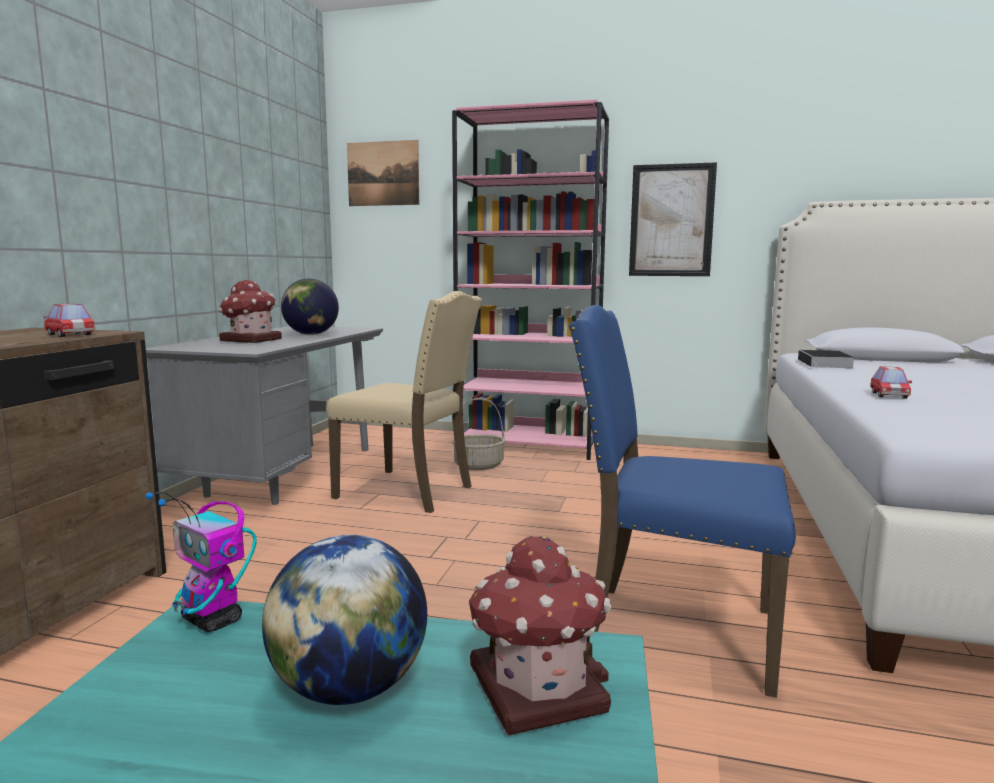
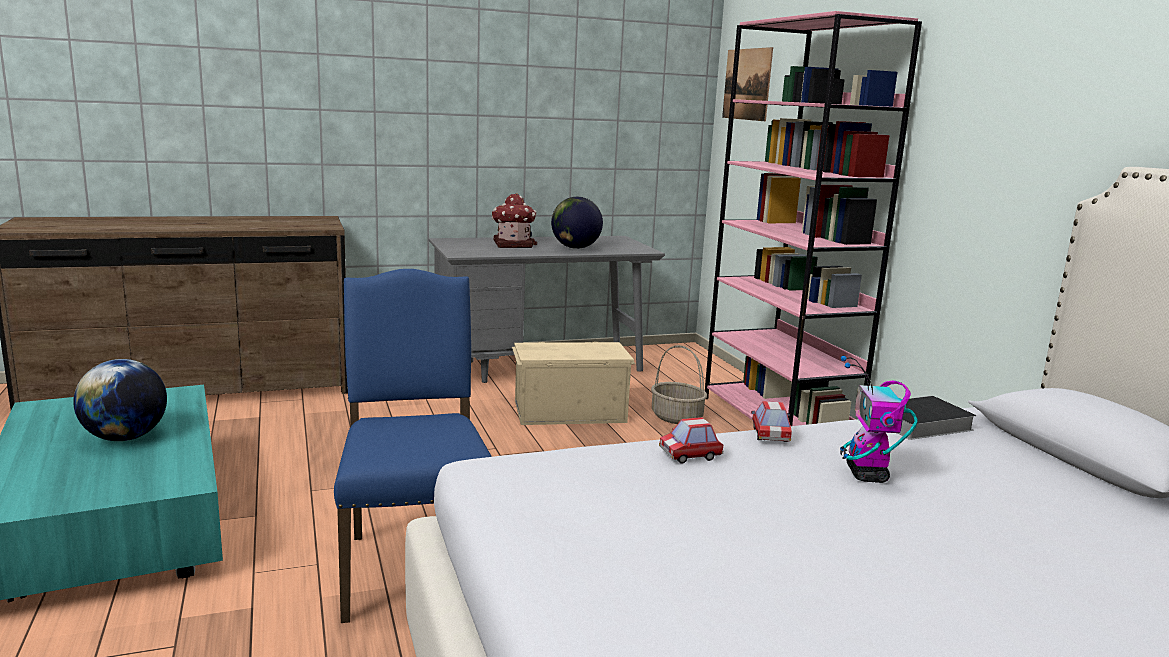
camera: 55 degrees right, 5 degrees up
toy car [44,304,95,337] -> toy car moved to [751,401,792,442]
toy robot [145,492,257,632] -> toy robot moved to [840,356,918,483]
beige chair [326,291,482,513] -> beige storage box [512,342,635,425]
toy house [469,535,611,735] -> none
picture [629,162,717,276] -> none

